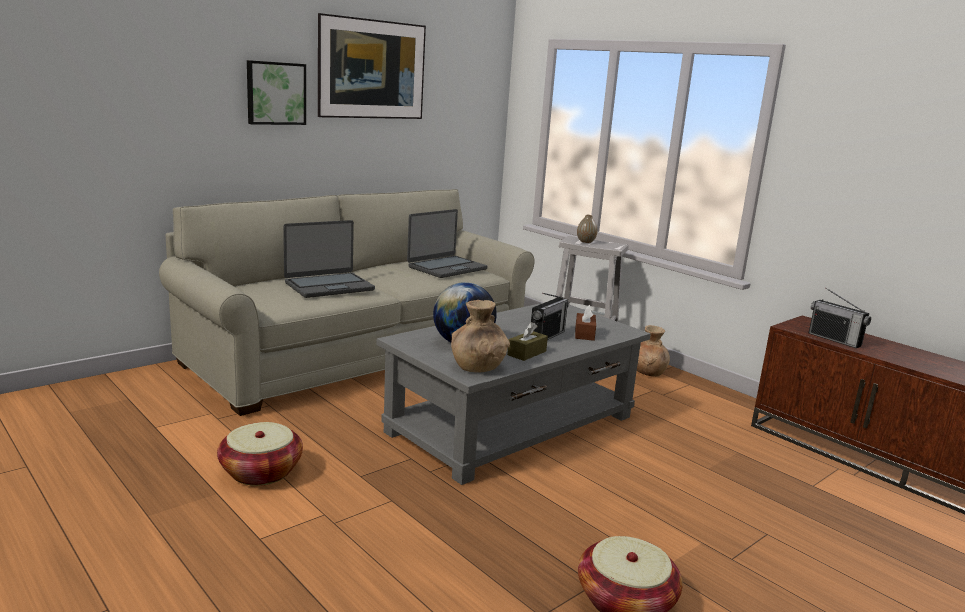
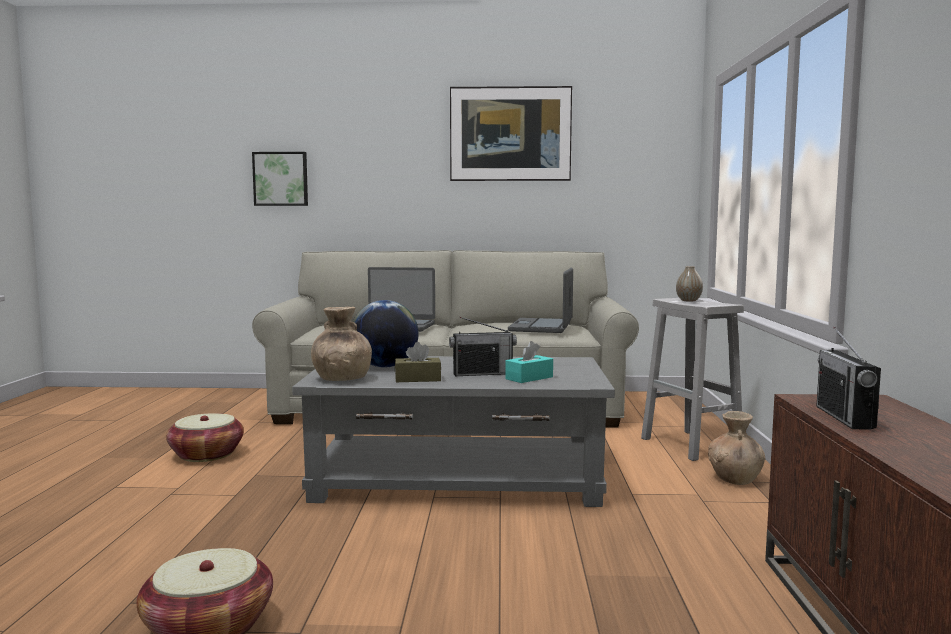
camera: 45 degrees right, 10 degrees down
picture [247,60,306,125] -> picture moved to [252,152,308,206]
laptop [407,209,488,278] -> laptop turned 105 degrees clockwise [508,268,573,333]
brown tissue box [575,305,596,341] -> turquoise tissue box [505,341,553,383]

